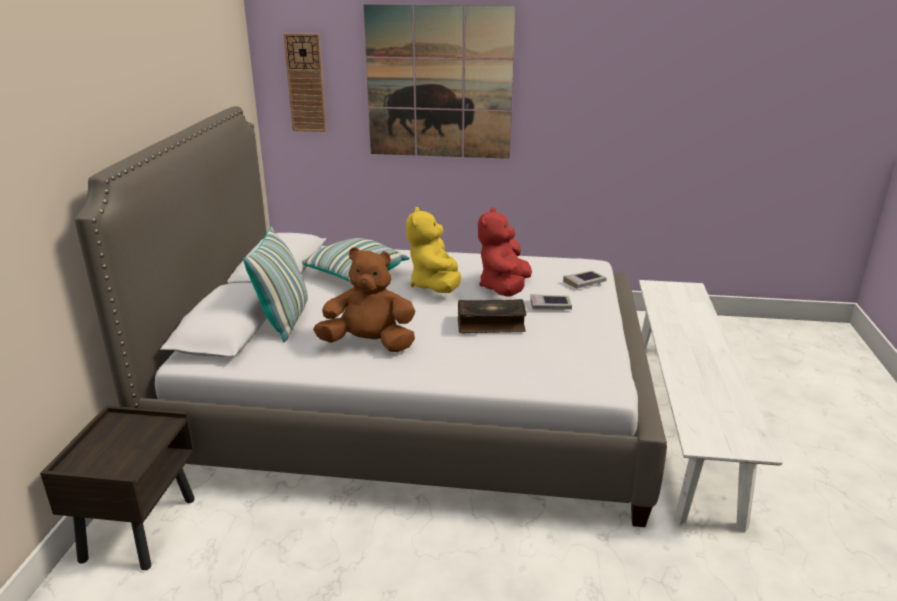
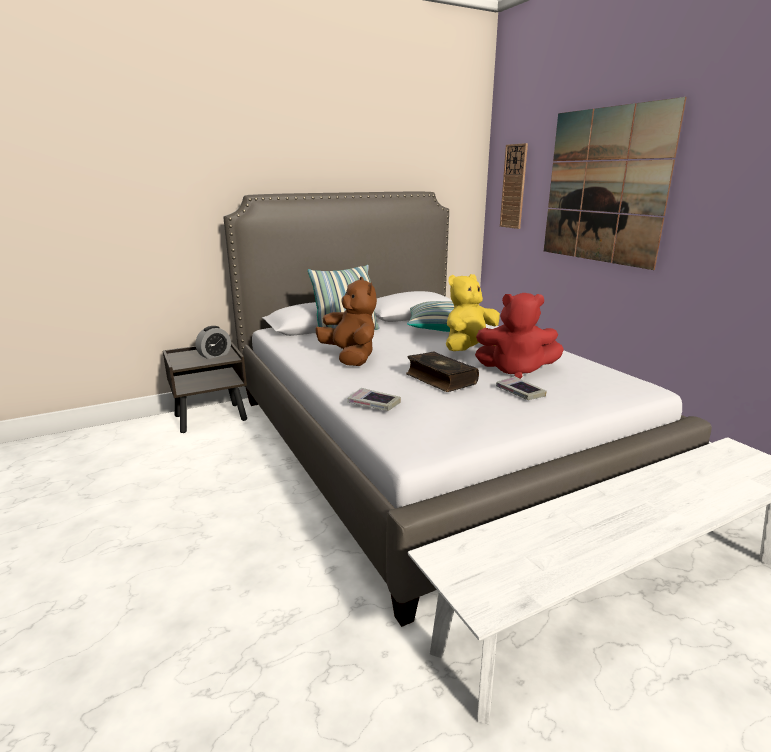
camera: 55 degrees right, 5 degrees down
red plush toy [478,207,532,297] -> red plush toy turned 150 degrees counterclockwise [475,293,564,379]
book [563,270,607,289] -> book moved to [348,388,401,411]
none -> alarm clock [196,326,231,359]

